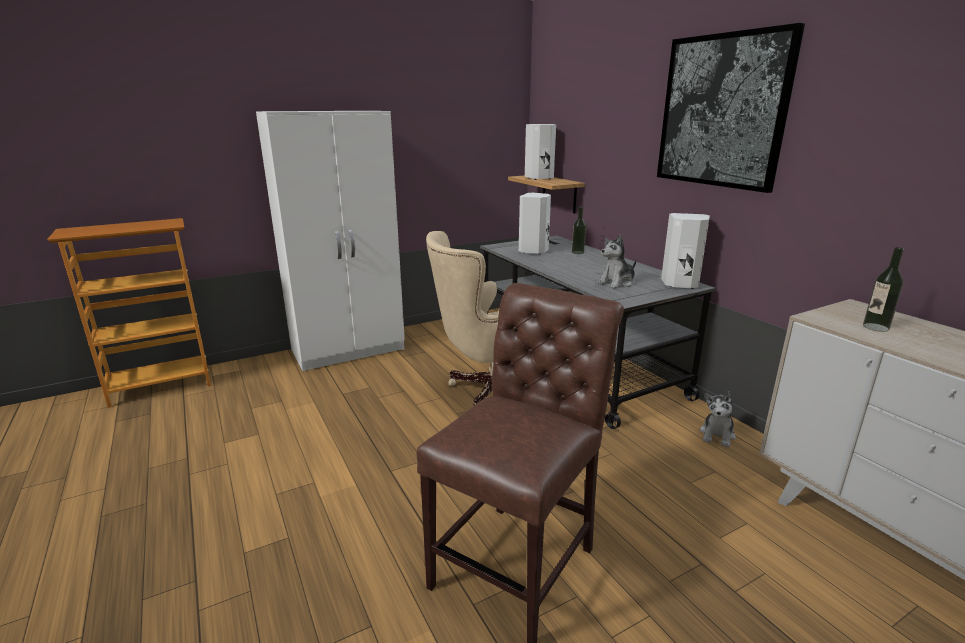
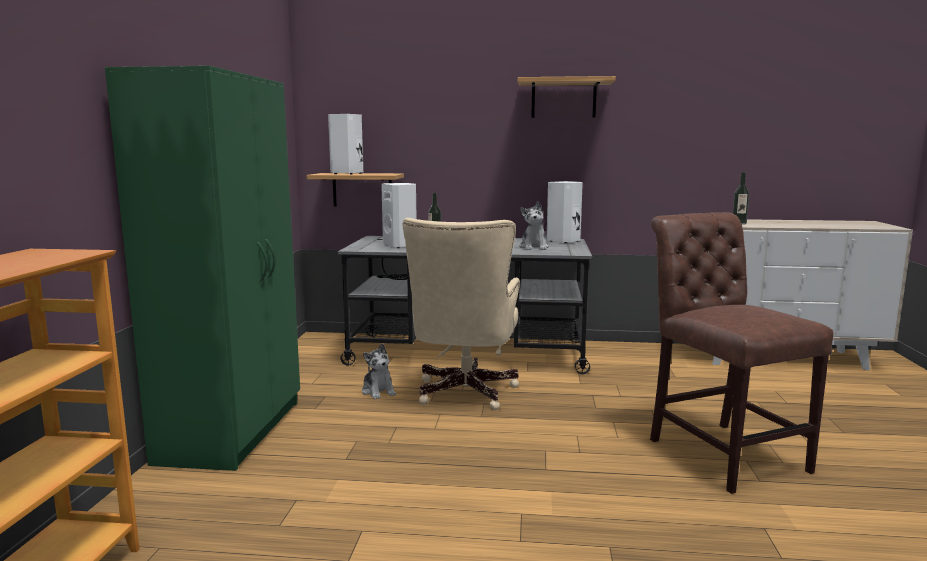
camera: 55 degrees left, 10 degrees down
white wardrobe [256,111,405,371] -> green wardrobe [105,66,300,471]
picture [657,23,805,193] -> shelf [518,76,616,118]
plush toy [700,392,736,447] -> plush toy moved to [362,343,396,399]

